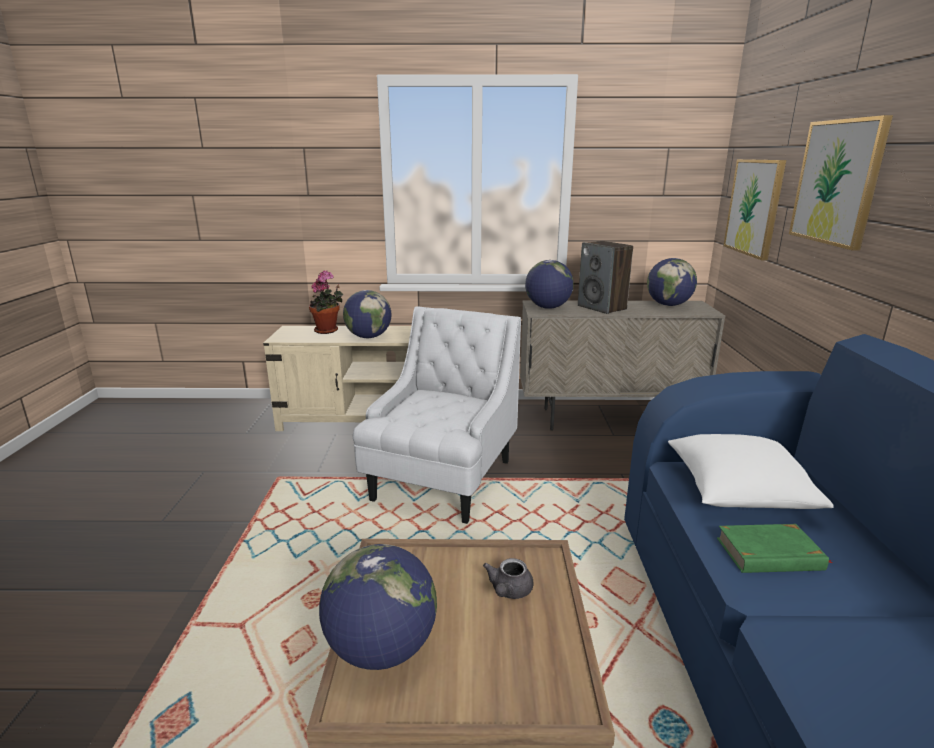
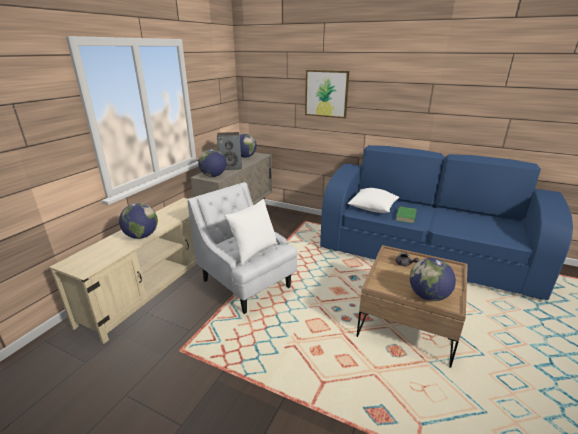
camera: 65 degrees left, 5 degrees up
potted plant [309,271,343,334] -> none
picture [723,159,786,260] -> none
none -> white pillow [225,199,278,265]

